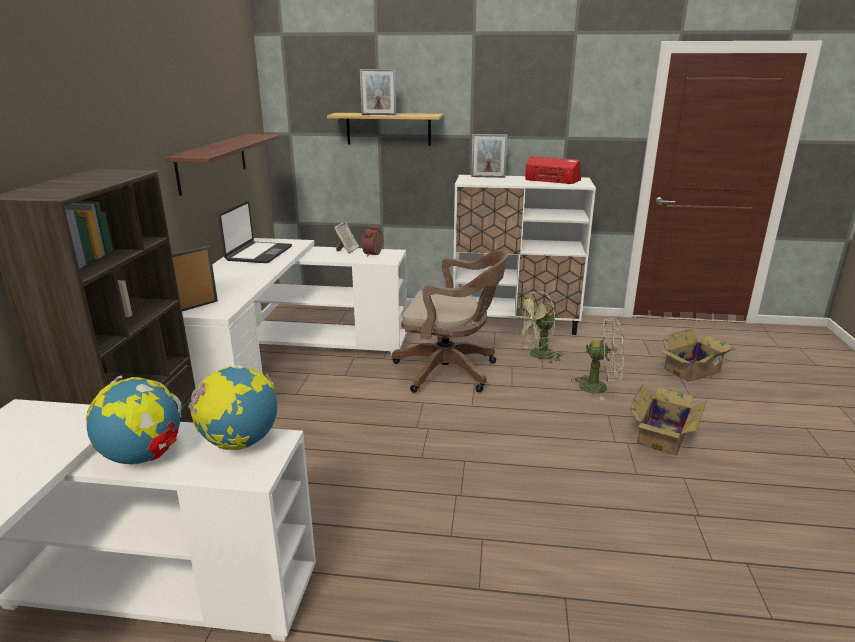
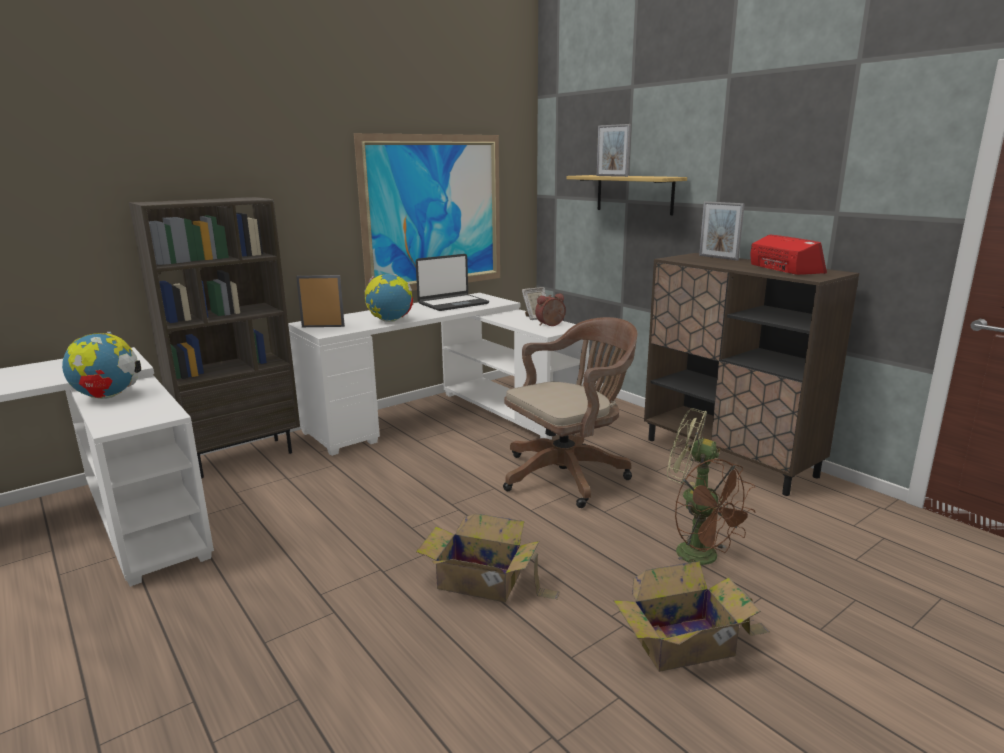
camera: 45 degrees right, 5 degrees down
shelf [165,134,280,196] -> picture [354,133,500,291]
globe [188,365,277,450] -> globe moved to [364,274,413,322]
brown office chair [392,250,509,393] -> brown office chair turned 90 degrees counterclockwise [503,317,637,508]
white cabinet [453,175,596,335] -> brown cabinet [644,253,859,496]
green fan [571,318,624,400] -> brown fan [675,459,756,565]
cardboard box [659,329,736,382] -> cardboard box moved to [416,513,560,602]

